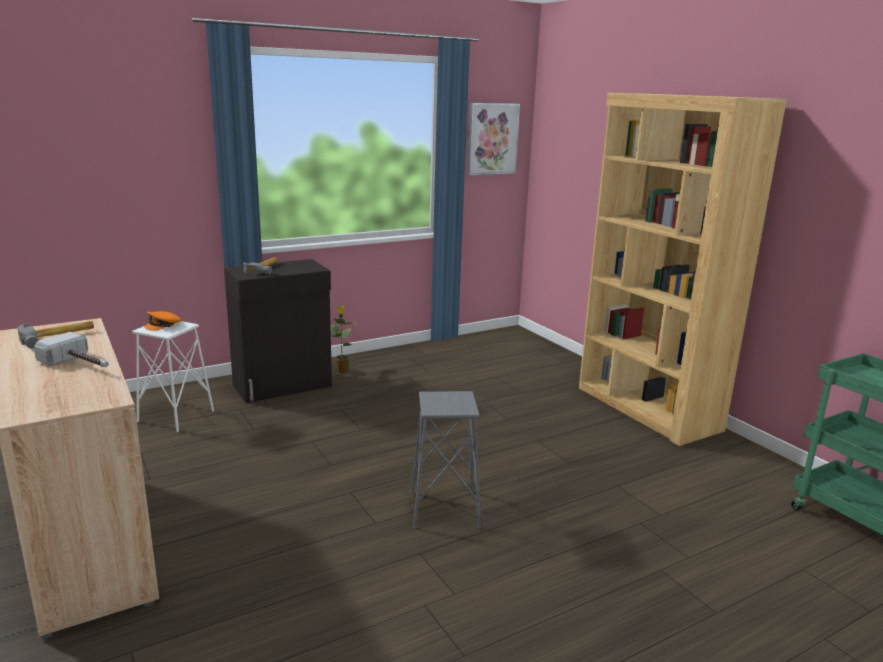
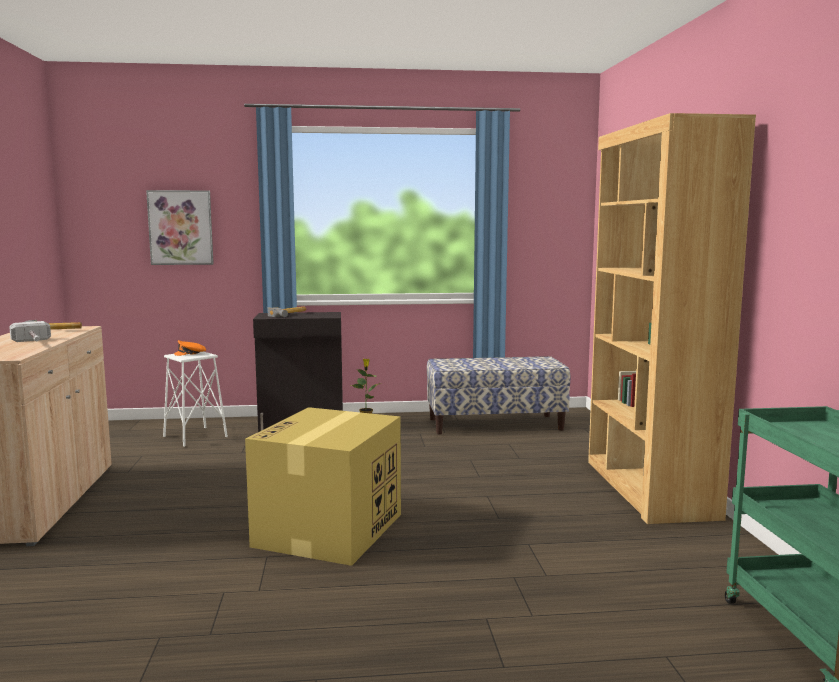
camera: 25 degrees right, 10 degrees down
grey stool [411,391,481,529] -> cardboard box [245,407,401,566]
picture [467,103,520,176] -> picture moved to [146,190,214,265]
none -> bench [427,356,570,434]

